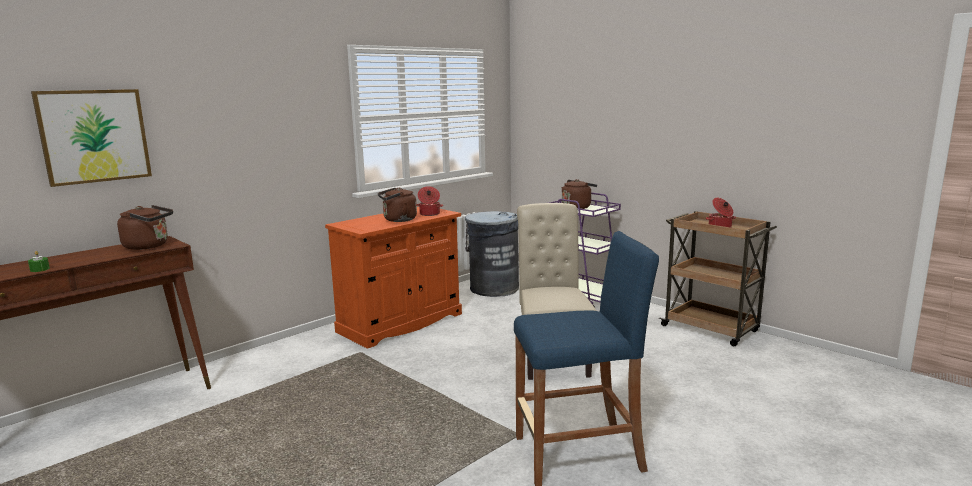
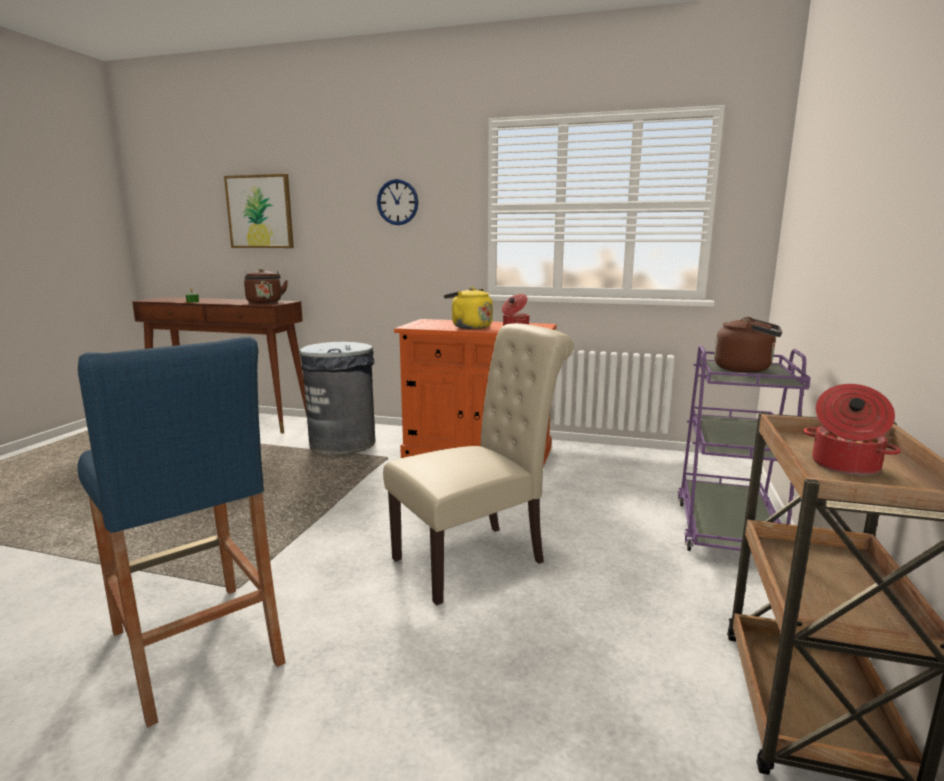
camera: 60 degrees right, 0 degrees up
brown kettle [378,188,417,222] -> yellow kettle [444,287,493,329]
grey trash can [465,211,519,297] -> grey trash can moved to [299,342,376,455]
none -> wall clock [377,179,418,225]

